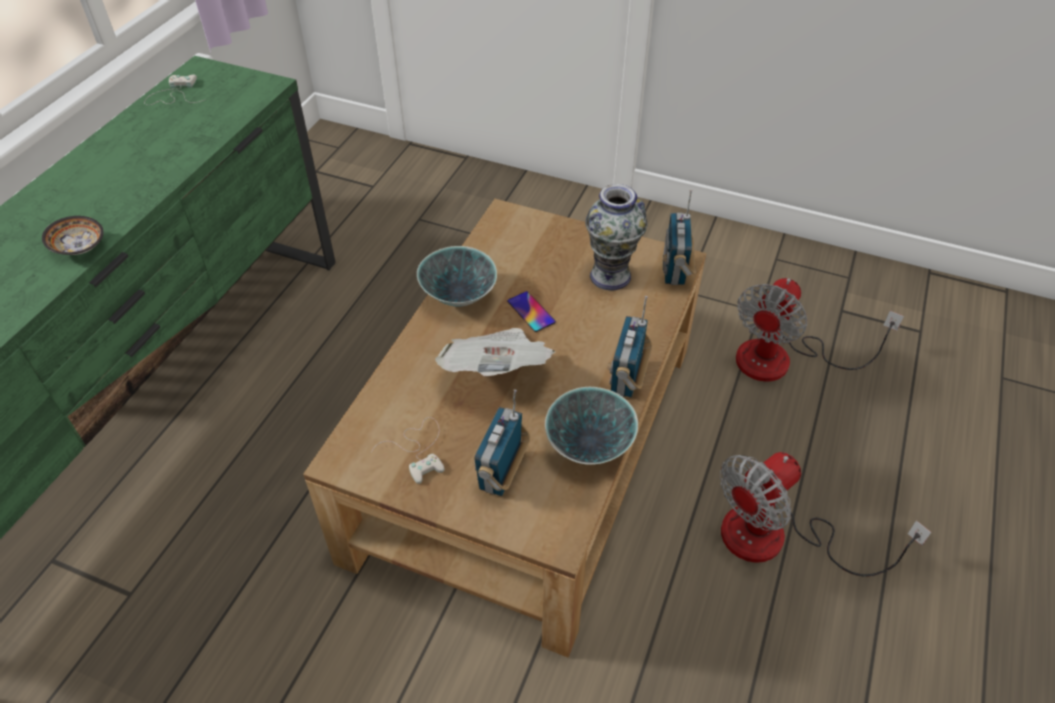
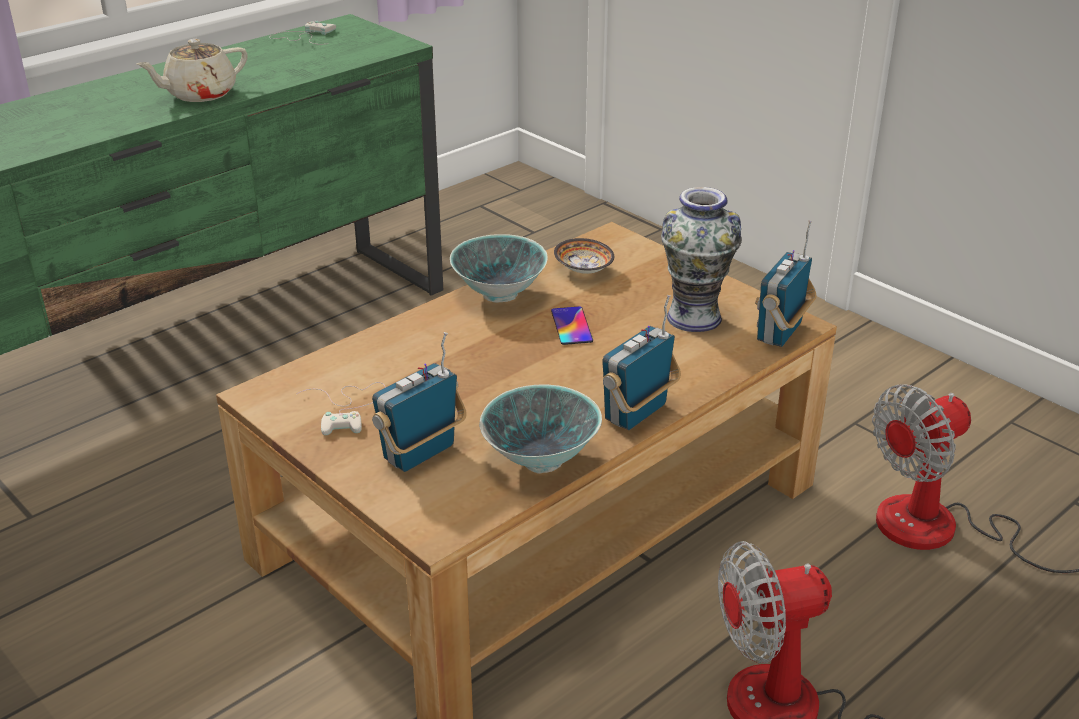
camera: 25 degrees right, 15 degrees down
bowl [42,216,104,255] -> bowl moved to [554,238,614,274]
newspaper [435,328,555,376] -> none
none -> beige teapot [136,39,248,102]

